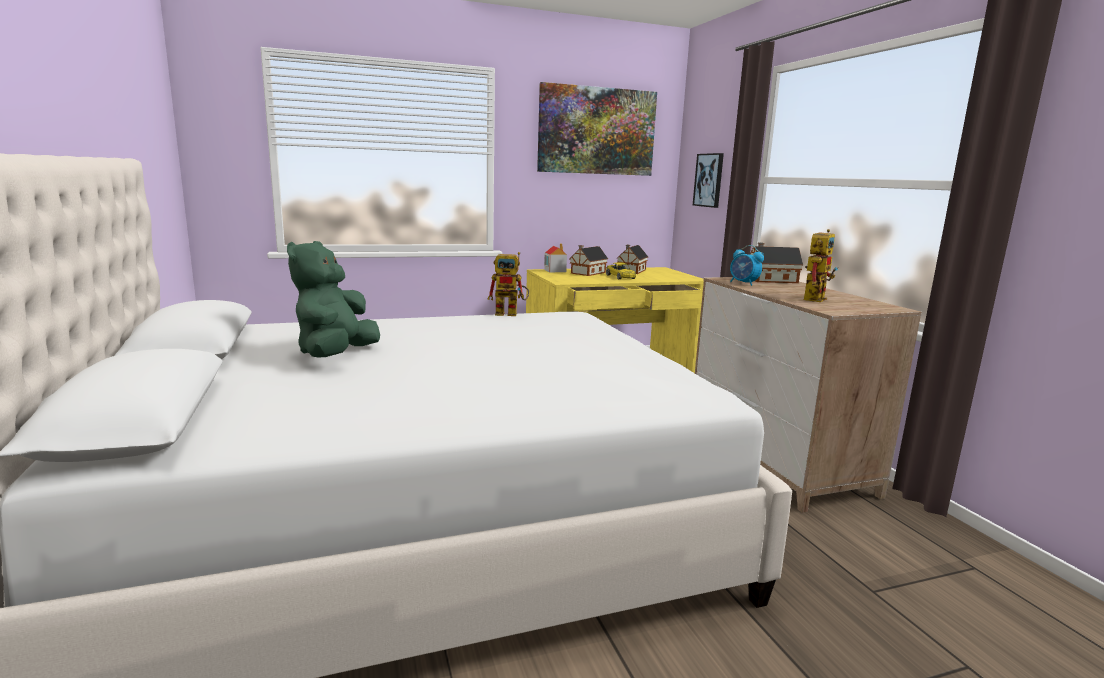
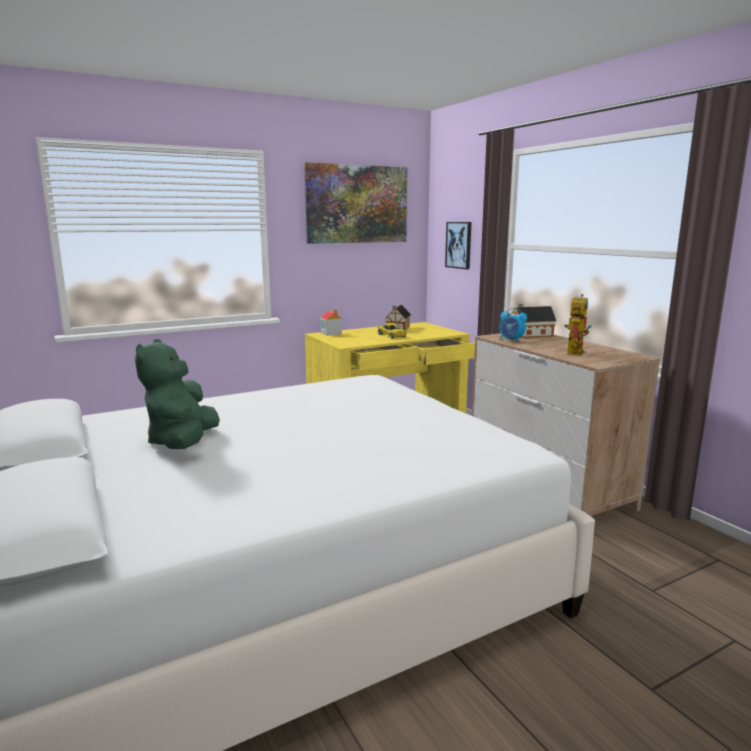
camera: 10 degrees left, 0 degrees up
toy robot [487,252,529,316] -> none
toy house [570,245,608,276] -> none

